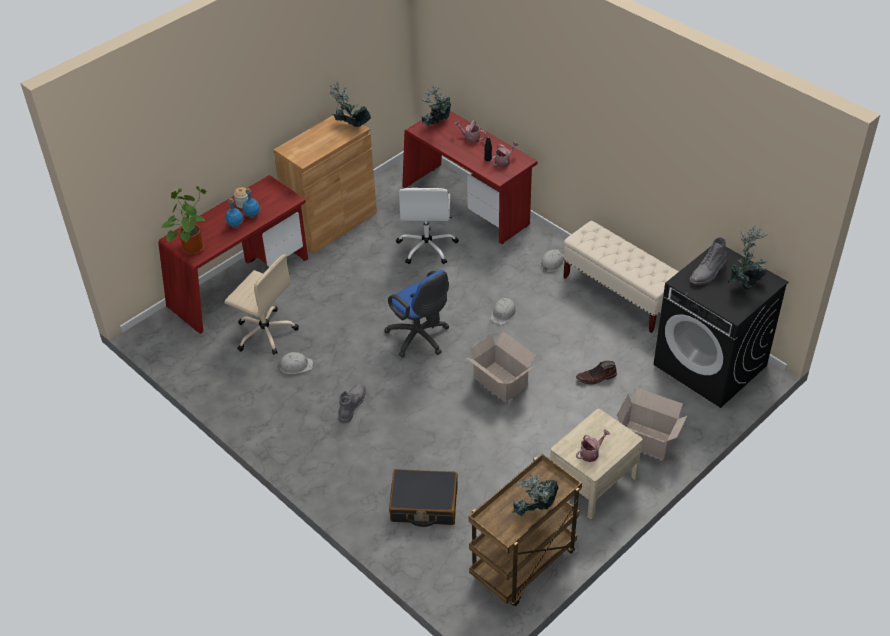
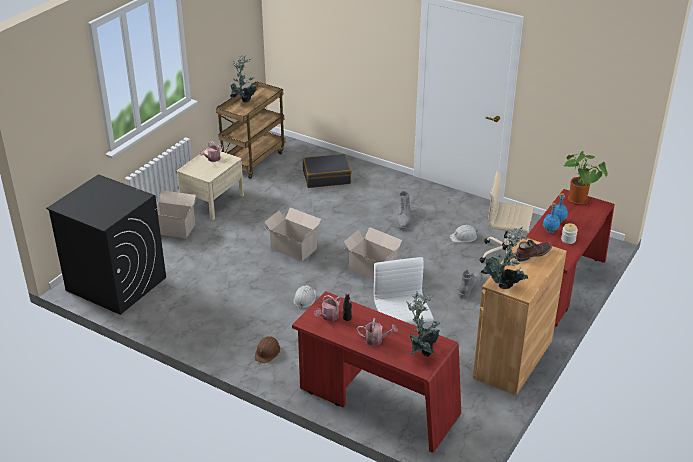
camera: 165 degrees right, 10 degrees down
blue office chair [384,270,449,357] -> cardboard box [344,227,402,280]
white hard hat [540,249,564,272] -> brown hard hat [254,336,280,363]
beige bench [563,221,679,333] -> none
brown boot [576,361,617,384] -> brown boot moved to [515,240,552,262]
grey boot [689,237,727,285] -> grey boot moved to [458,270,483,299]
potted plant [728,225,768,290] -> none

